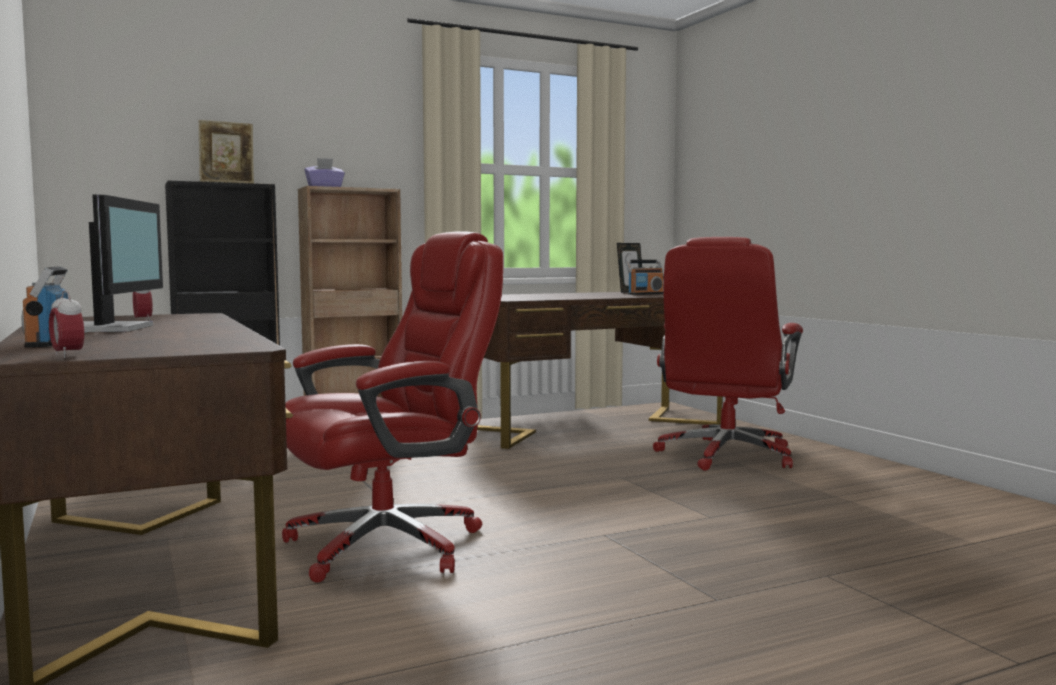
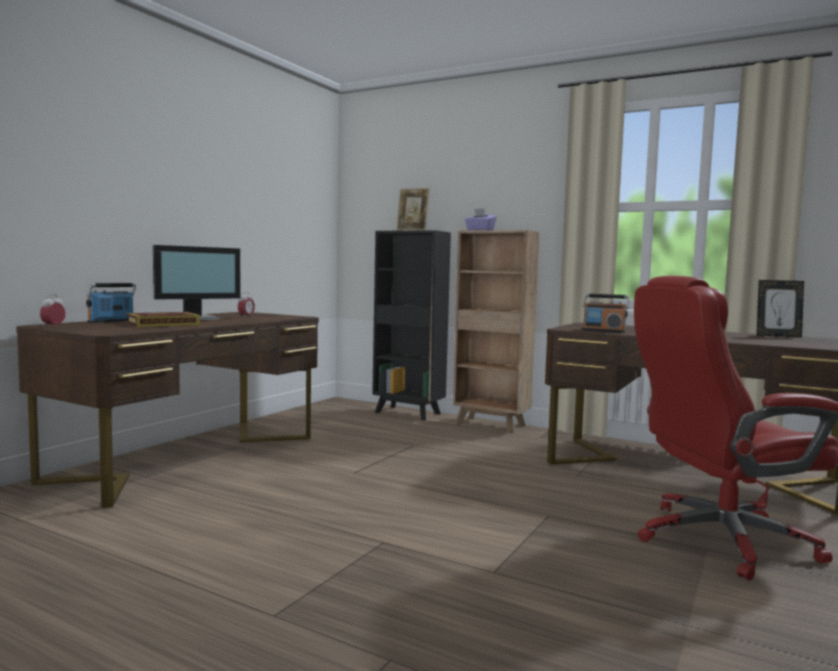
camera: 55 degrees right, 0 degrees up
red office chair [282,231,503,583] -> none
radio [626,260,664,295] -> radio moved to [583,294,629,333]
none -> book [126,312,200,327]

